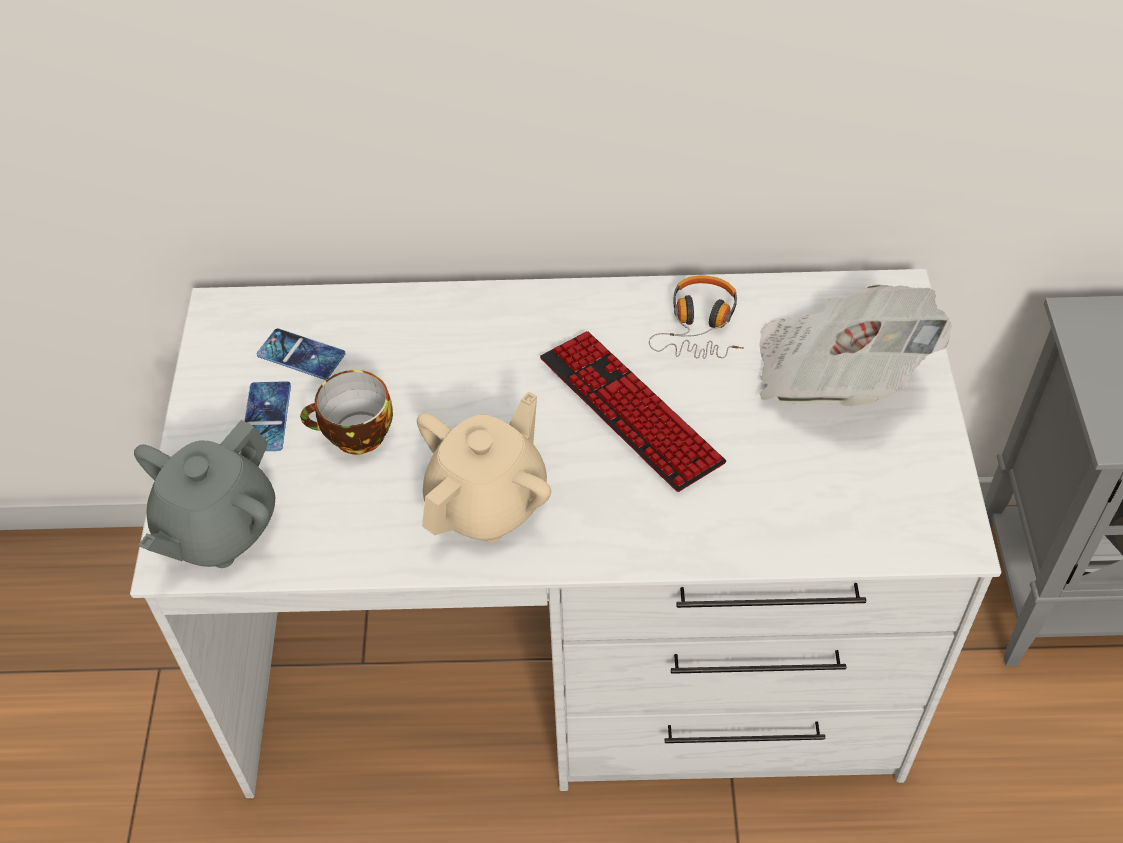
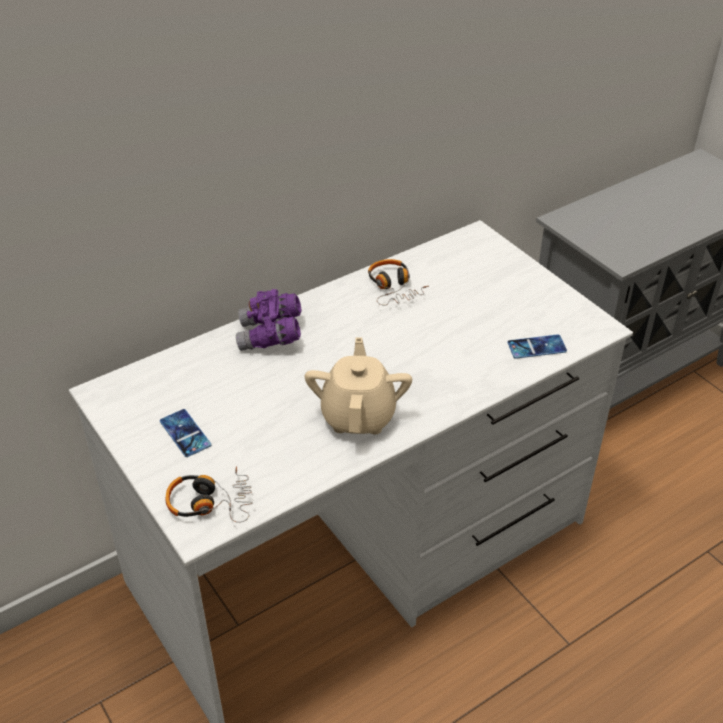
camera: 35 degrees left, 10 degrees down
grey teapot [134,420,275,568] -> headphones [165,466,252,523]
phone [257,328,346,380] -> phone moved to [508,334,567,359]
cup [300,370,393,455] -> none
keyboard [540,331,726,492] -> none
newspaper [759,284,951,407] -> none
none -> purple binoculars [236,289,302,351]

